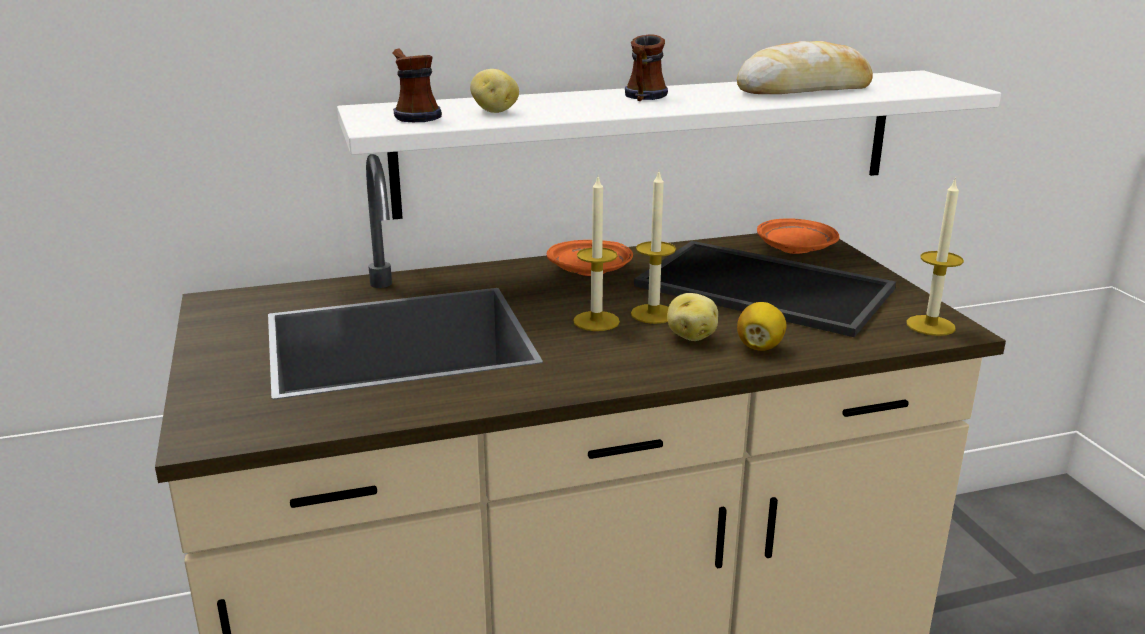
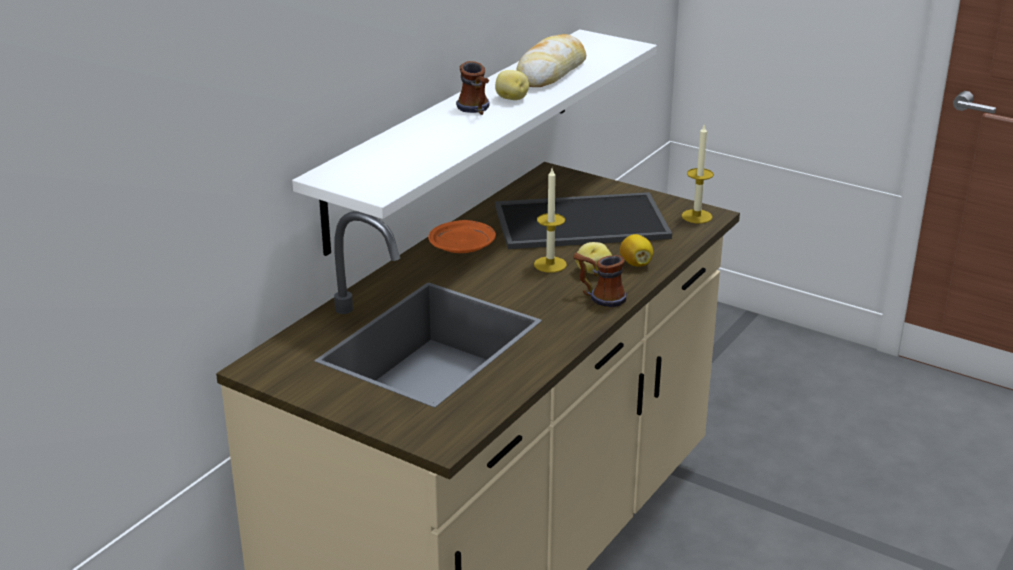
camera: 40 degrees left, 5 degrees up
mug [392,48,442,122] -> mug moved to [573,253,627,307]
potato [470,69,519,113] -> potato moved to [495,70,529,100]
candle [573,177,620,331] -> none
orange plate [757,218,840,254] -> none

